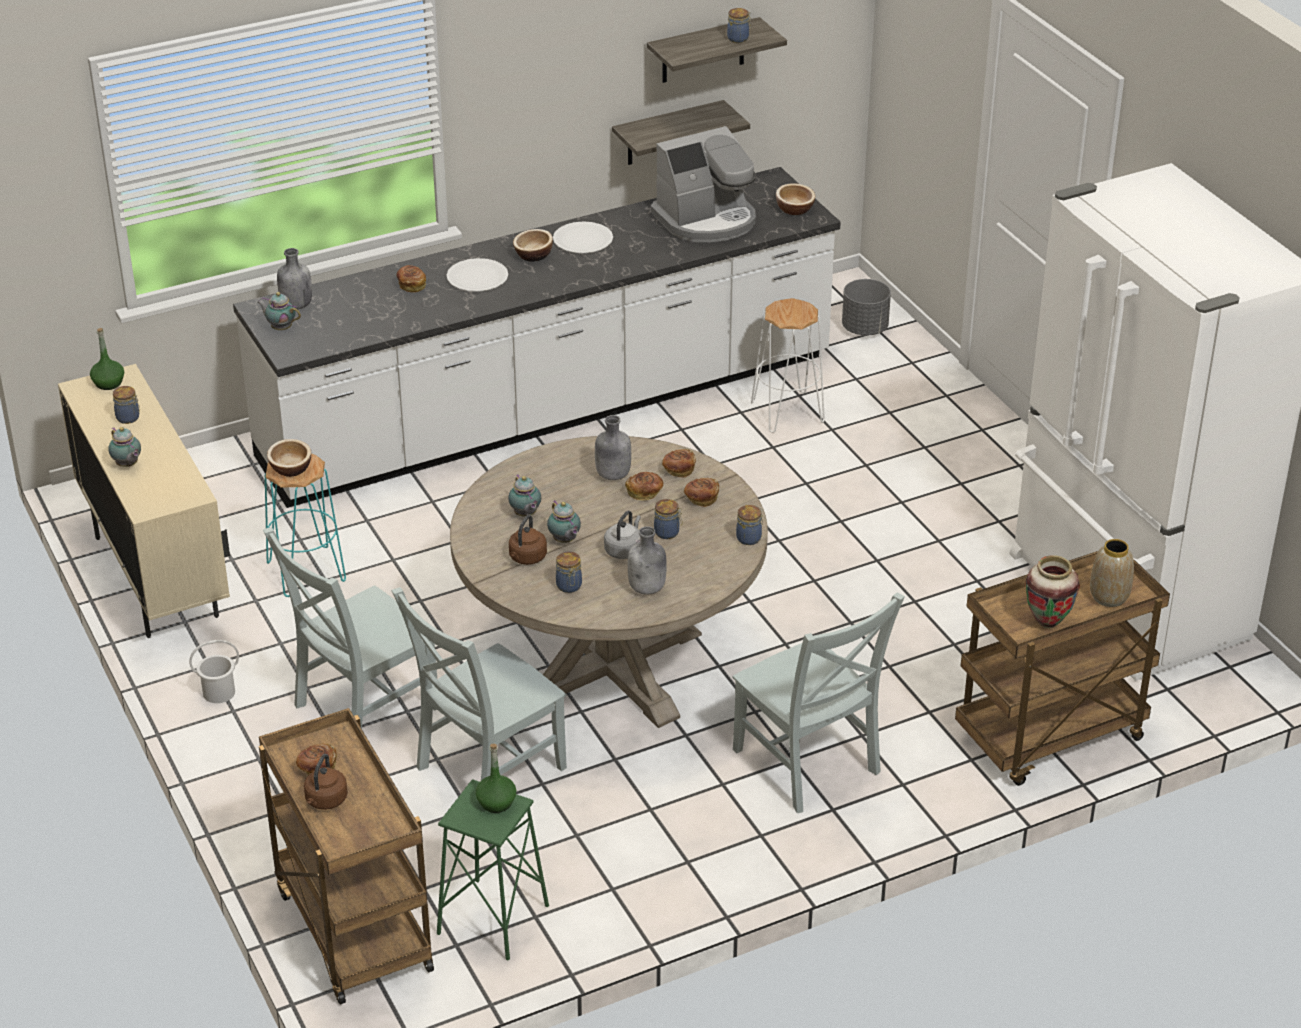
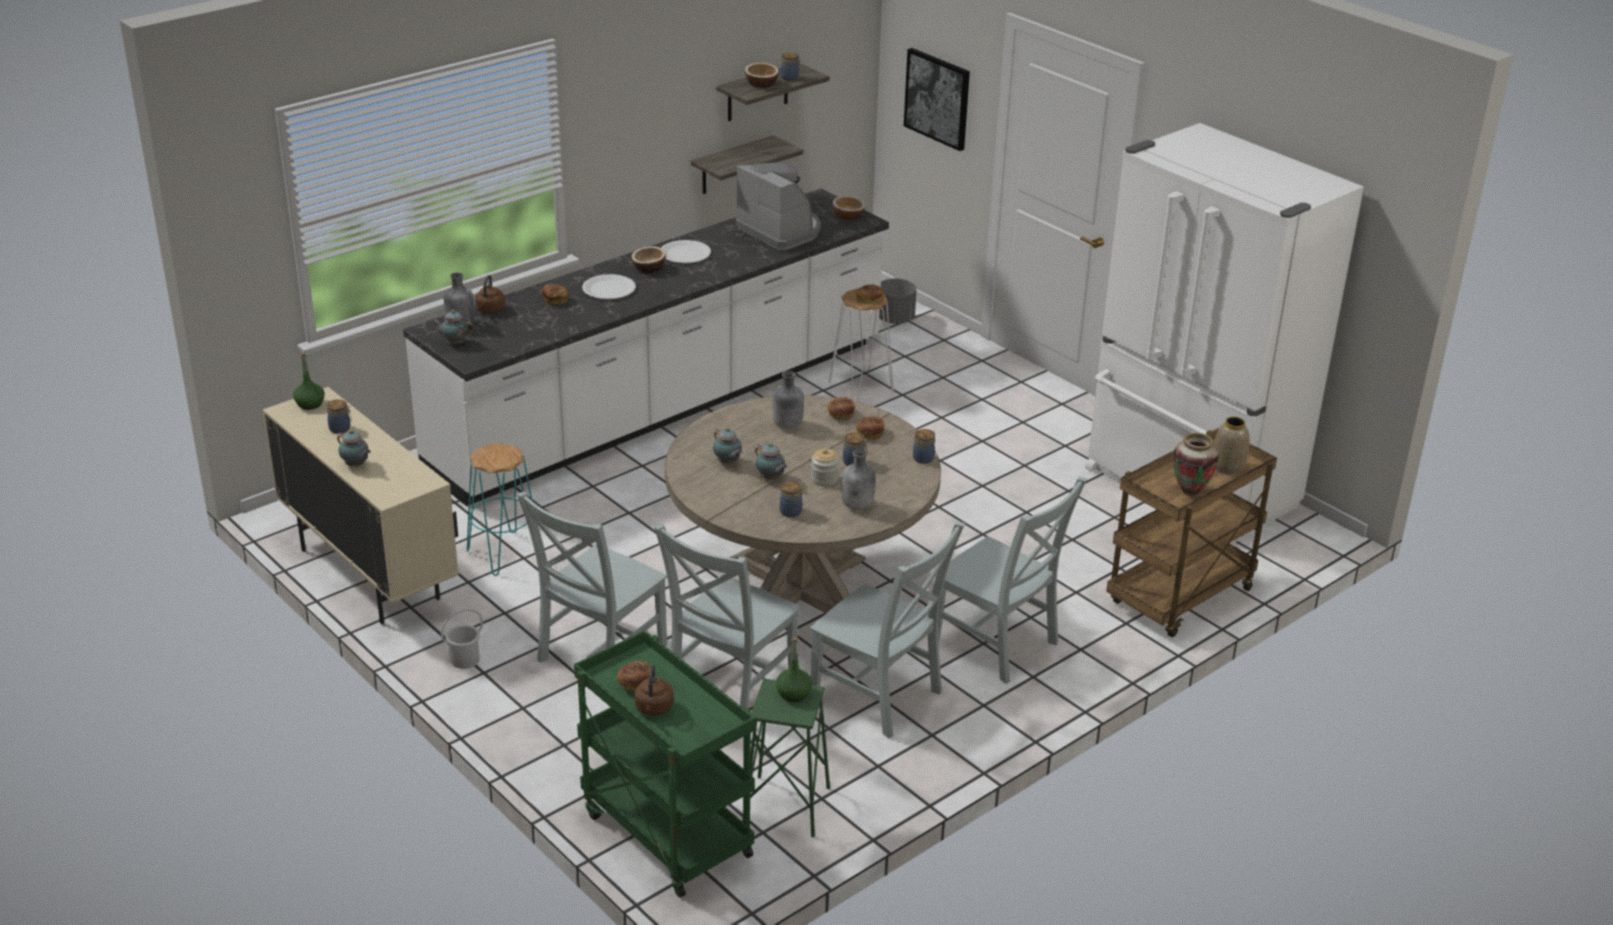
camera: 15 degrees left, 5 degrees down
brown cart [259,708,434,1004] -> green cart [574,630,755,898]
bowl [267,439,311,477] -> bowl moved to [745,63,779,88]
brown kettle [509,515,547,565] -> brown kettle moved to [475,275,505,314]
grey kettle [604,511,641,559] -> jar [811,448,839,486]
bread [625,472,663,501] -> bread moved to [856,284,884,304]
coffee machine [651,126,756,242] -> coffee machine turned 90 degrees counterclockwise [736,162,821,250]
none -> grey chair [810,521,965,738]
none -> picture [904,48,970,151]

